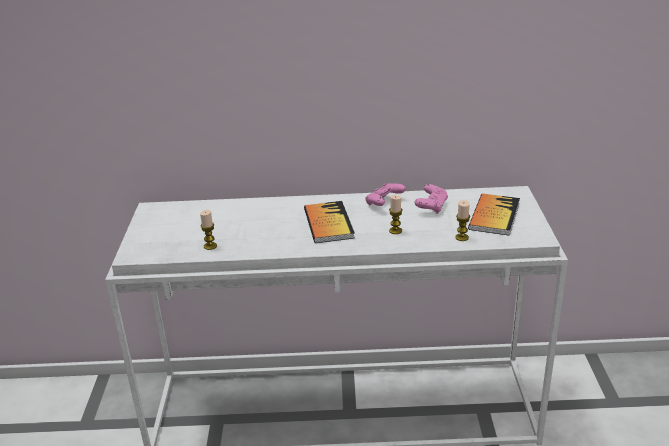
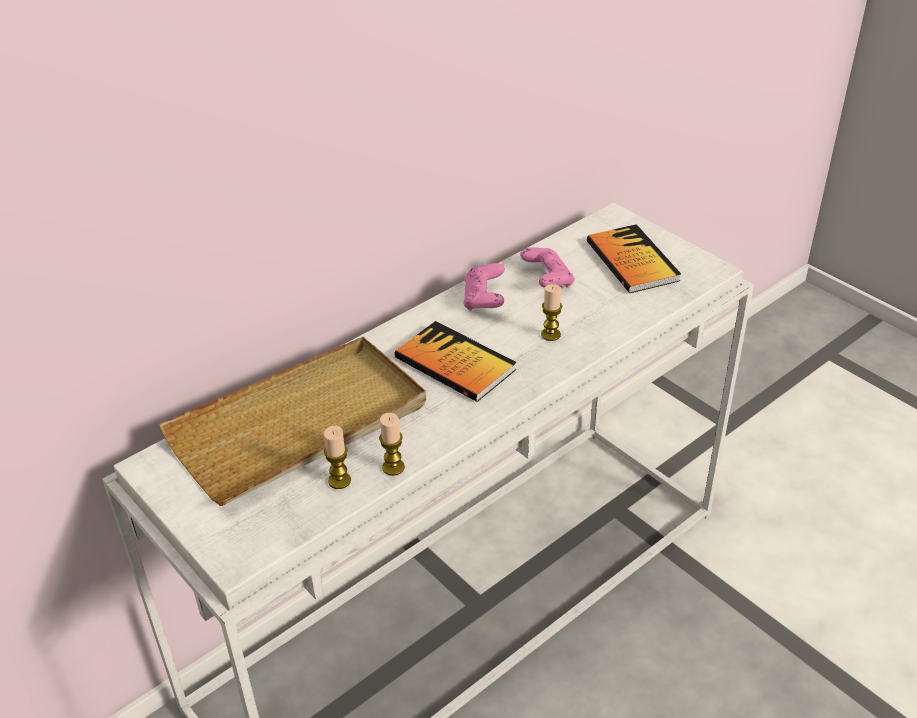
camera: 40 degrees left, 10 degrees up
candle [455,200,470,241] -> candle moved to [379,413,405,476]
none -> beige tray [159,337,426,506]

